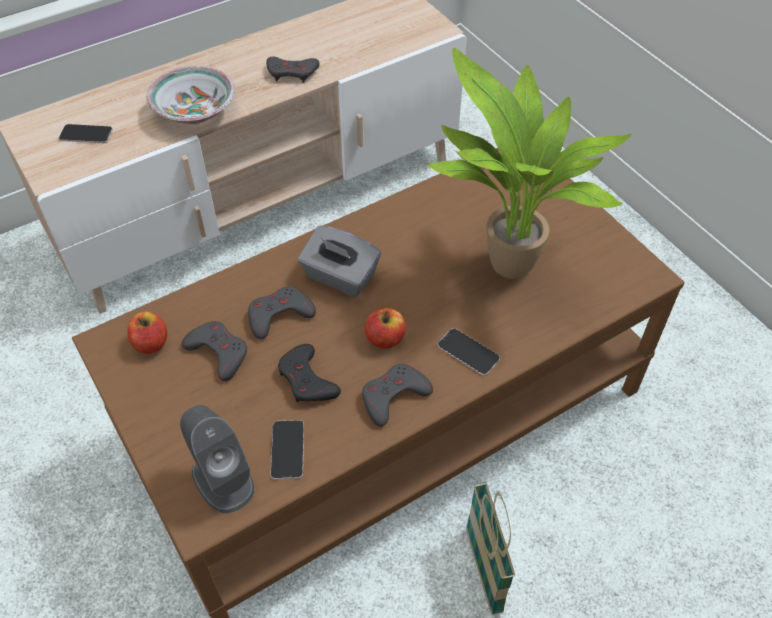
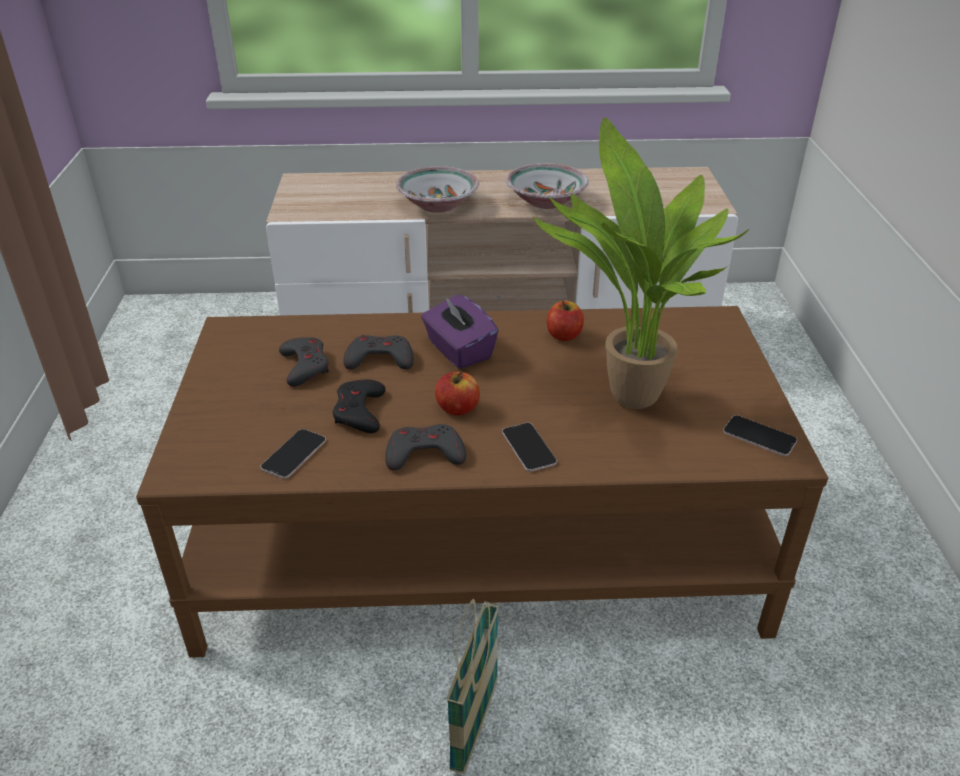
camera: 30 degrees right, 15 degrees down
phone [59,124,113,143] -> phone moved to [723,415,797,456]
apple [128,312,167,354] -> apple moved to [547,301,584,341]
grey speaker [180,405,254,514] -> none
grey game controller [266,56,320,83] -> bowl [506,163,589,209]
grey tissue box [298,226,381,297] -> purple tissue box [421,294,498,369]

